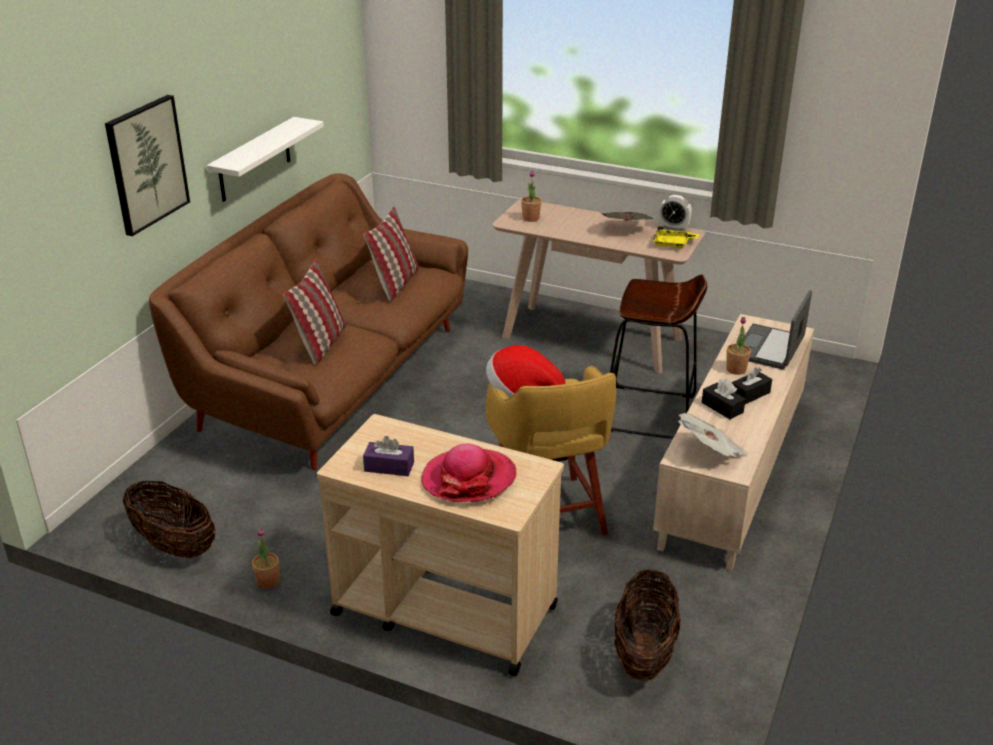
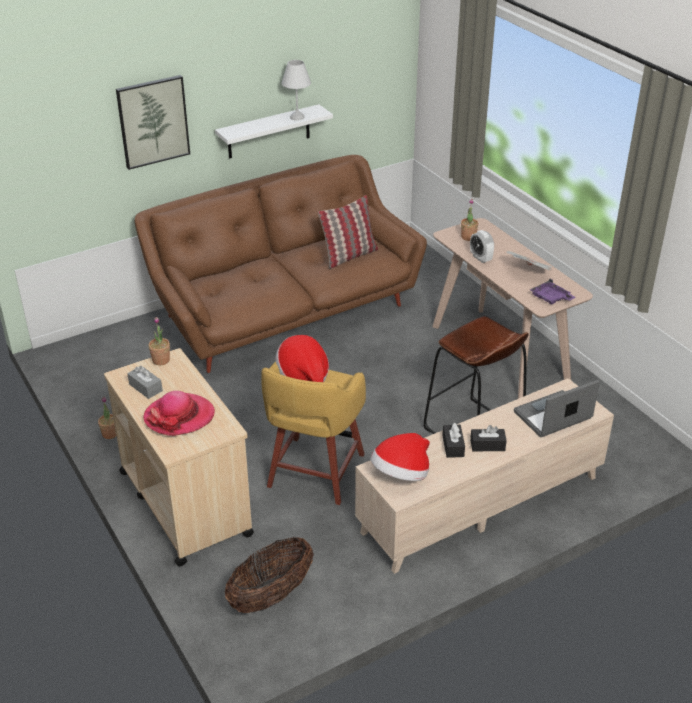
camera: 35 degrees right, 5 degrees up
basket [123,480,216,558] -> none
pillow [283,259,346,366] -> none
purple tissue box [363,436,414,476] -> grey tissue box [127,366,163,399]
yellow tray [653,226,699,248] -> purple tray [530,278,576,305]
alarm clock [659,195,692,231] -> alarm clock moved to [470,230,494,263]
newspaper [678,413,748,457] -> hat [371,433,430,481]
potted plant [726,317,751,375] -> potted plant moved to [149,317,170,365]
none -> white table lamp [282,60,311,121]

